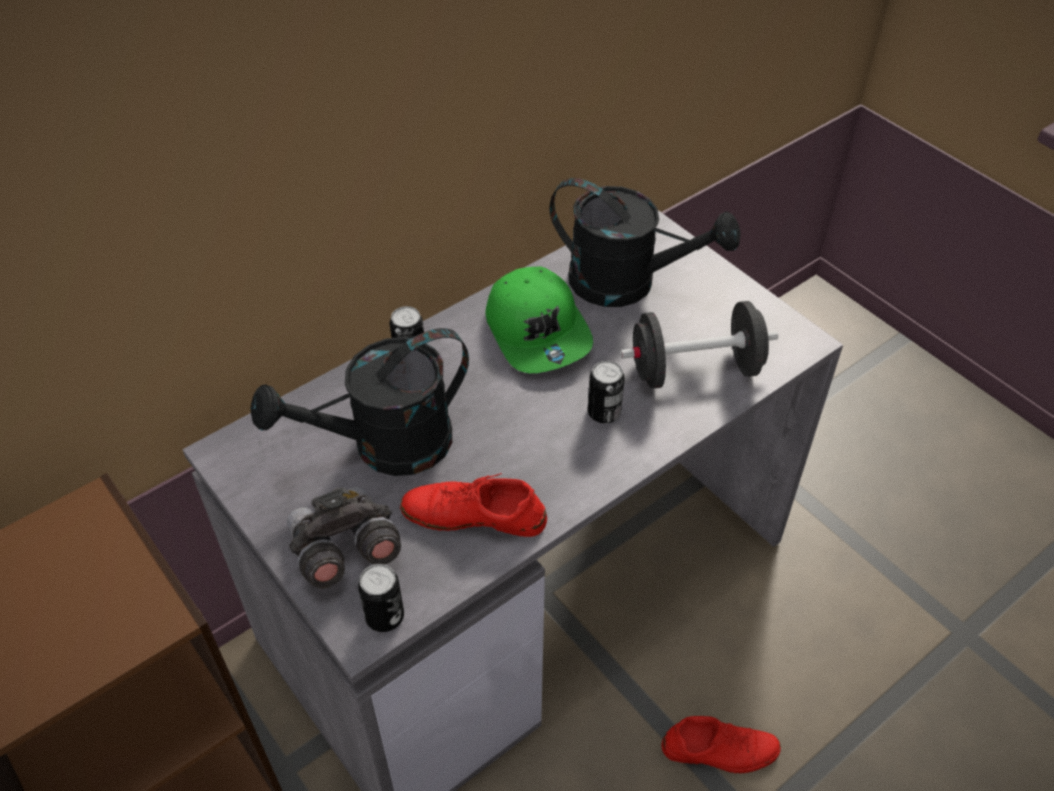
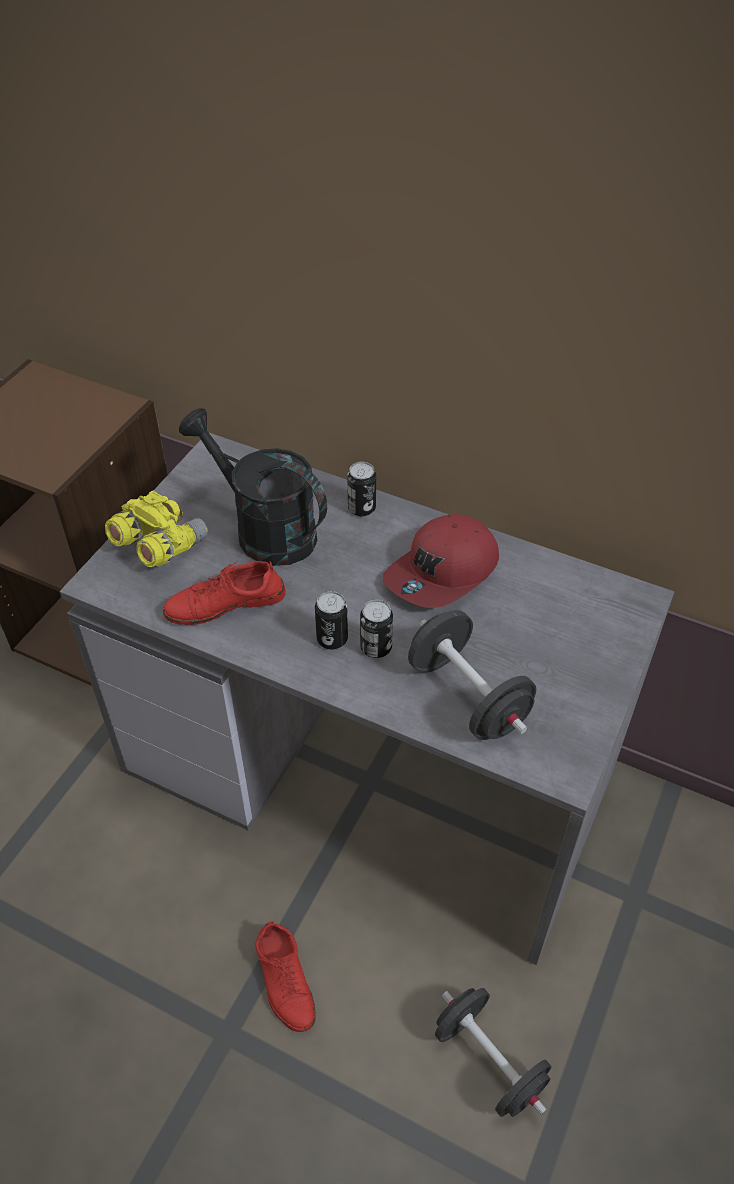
camera: 65 degrees right, 0 degrees up
grey binoculars [287,487,401,589] -> yellow binoculars [105,490,208,567]
can [358,564,404,632] -> can moved to [315,591,348,649]
red shoe [400,473,547,537] -> red shoe turned 90 degrees counterclockwise [163,561,286,625]
green cap [485,267,593,373] -> red cap [383,514,499,608]
black watering can [550,178,741,307] -> none
none -> black dumbbell [435,988,552,1117]

